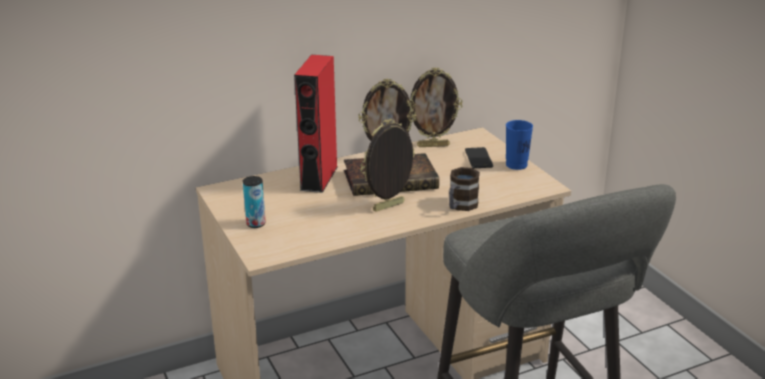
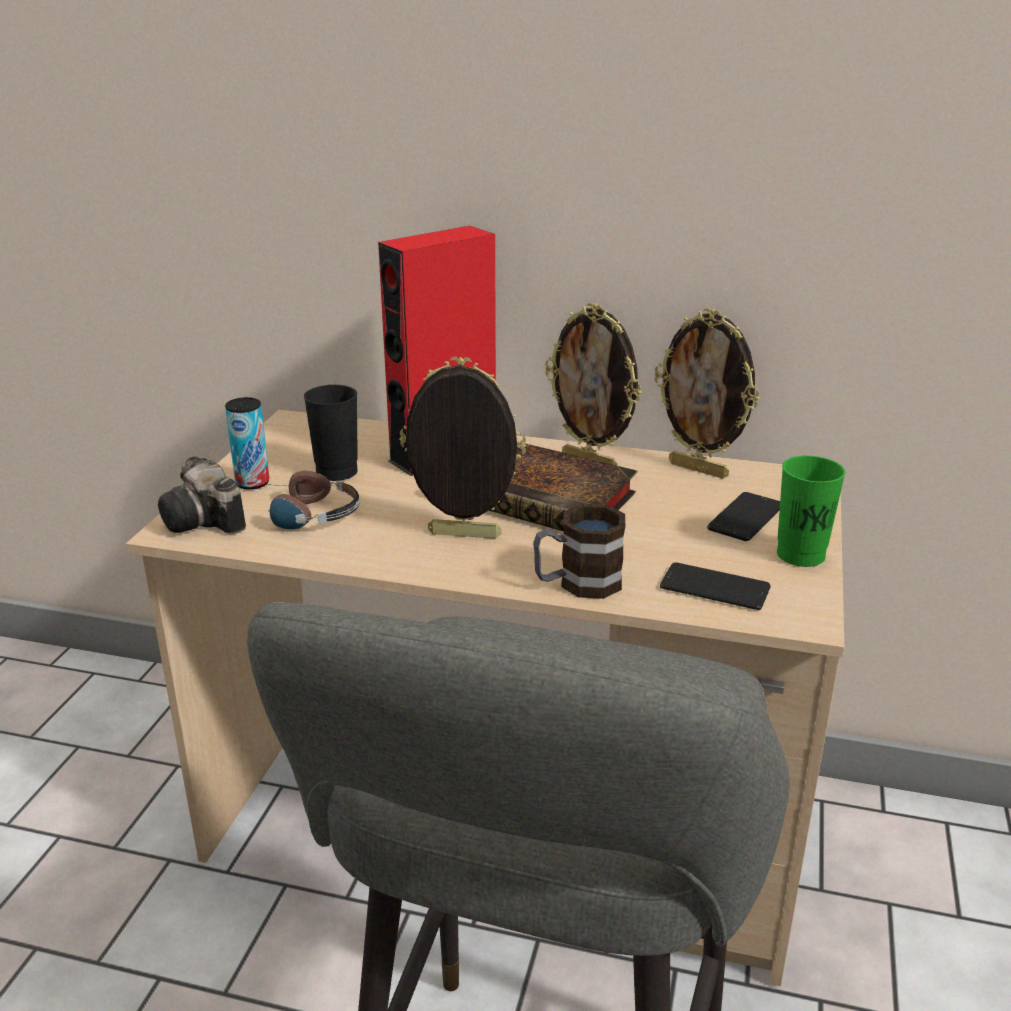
camera: 40 degrees right, 0 degrees up
blue cup [506,120,533,170] -> green cup [777,456,846,567]
none -> camera [158,457,246,534]
none -> headphones [251,471,360,530]
none -> black cup [304,385,358,481]
none -> phone [660,563,771,610]

